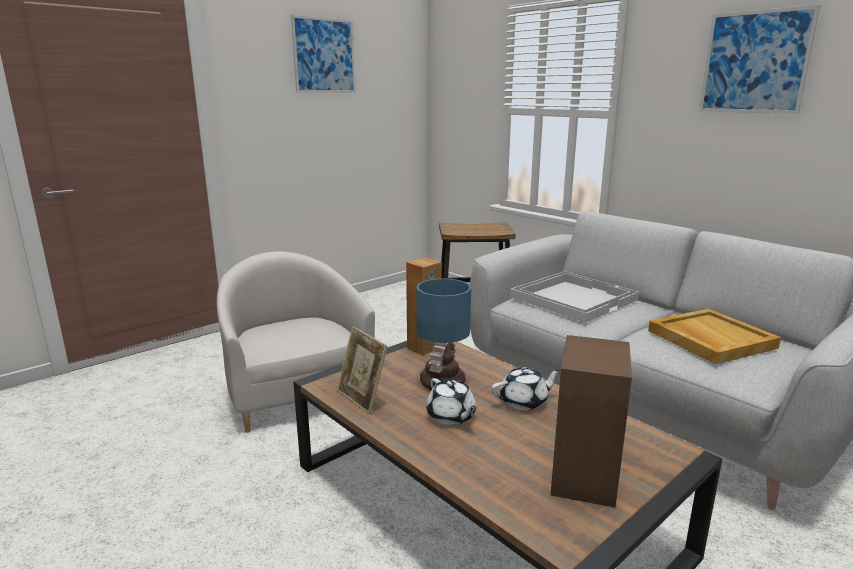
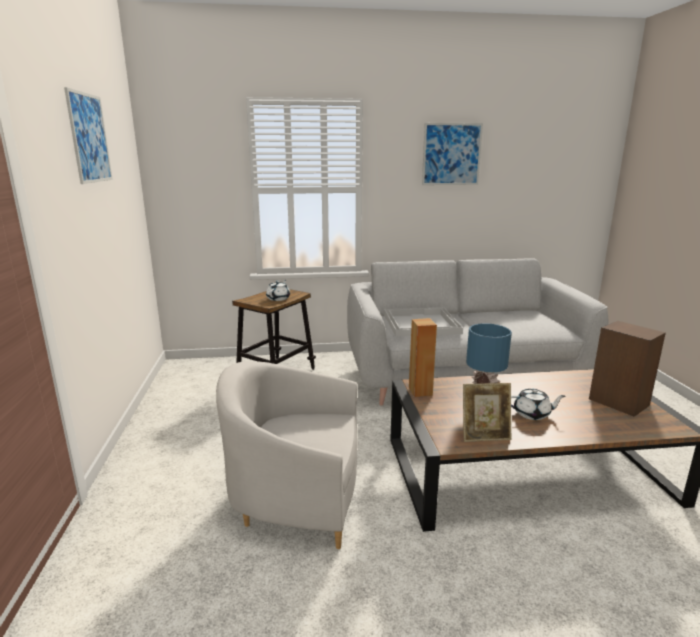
camera: 55 degrees left, 0 degrees up
white teapot [491,367,561,410] -> white teapot moved to [266,280,290,301]
beige tray [648,309,781,364] -> none

